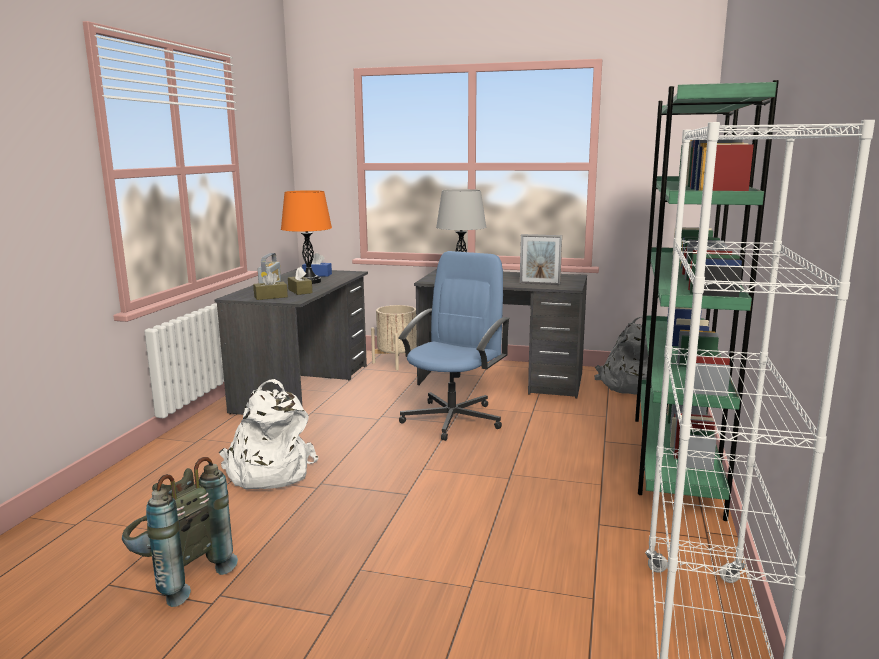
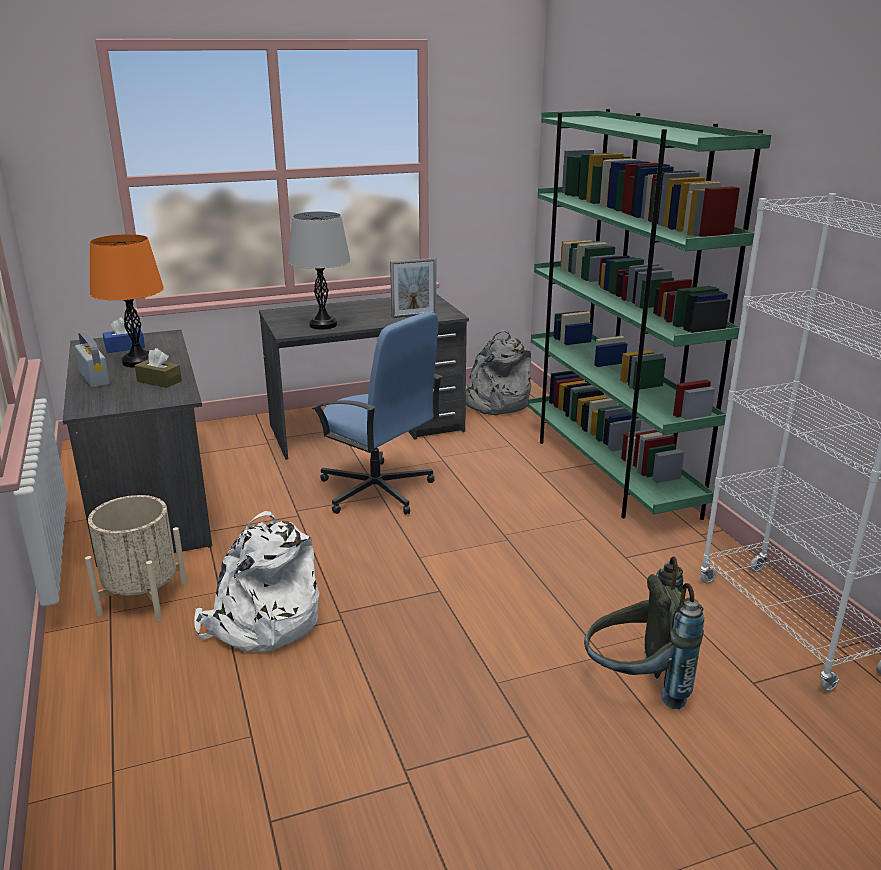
camera: 35 degrees left, 10 degrees up
grey backpack [122,457,238,607] -> grey backpack moved to [584,556,704,709]
brown tissue box [253,271,288,300] -> none
beige planter [371,305,417,370] -> beige planter moved to [85,495,187,621]
blue office chair [399,251,510,441] -> blue office chair turned 135 degrees clockwise [312,312,442,514]

